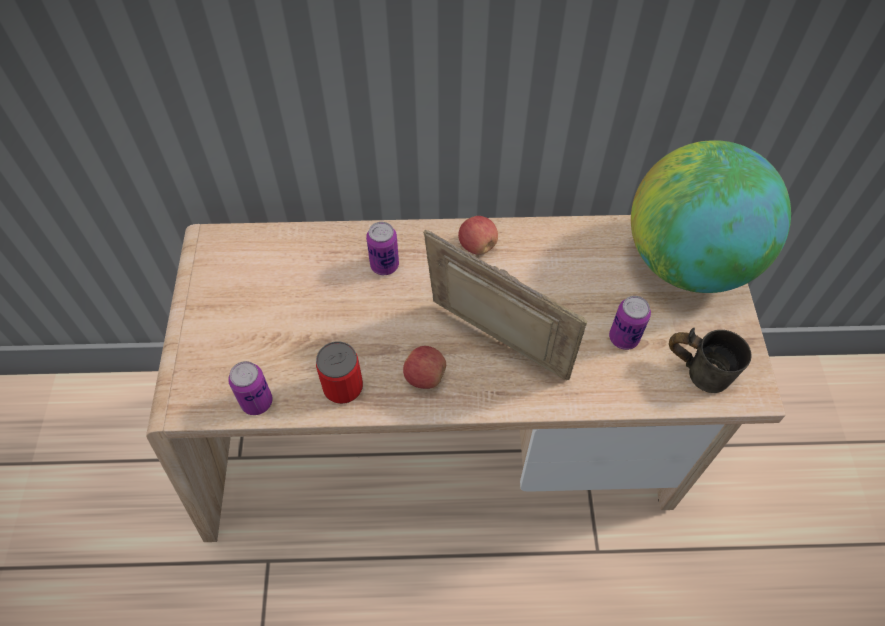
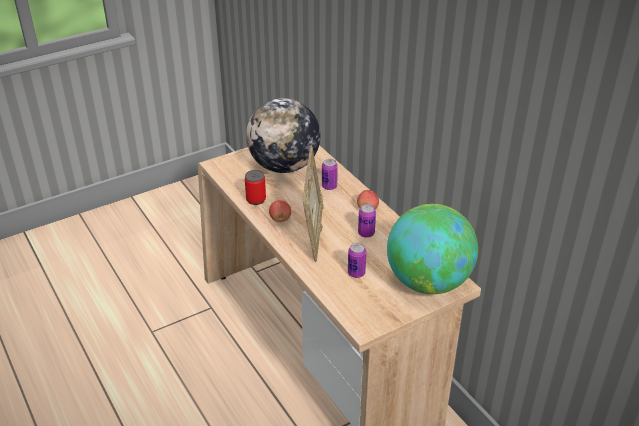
camera: 60 degrees right, 20 degrees down
can [228,361,273,415] -> can moved to [358,204,376,238]
grey mug [669,328,752,393] -> none
none -> globe [246,98,320,173]

